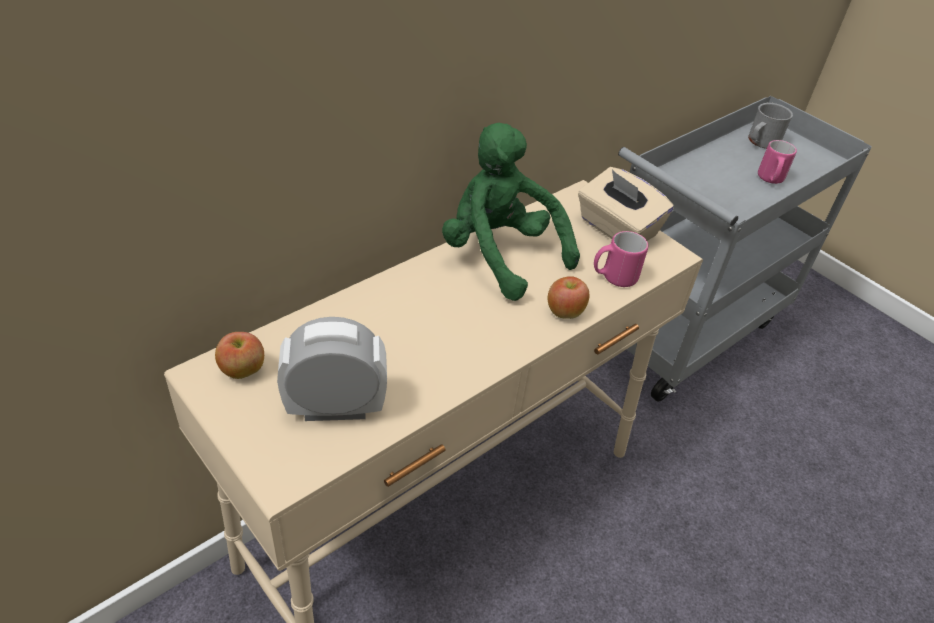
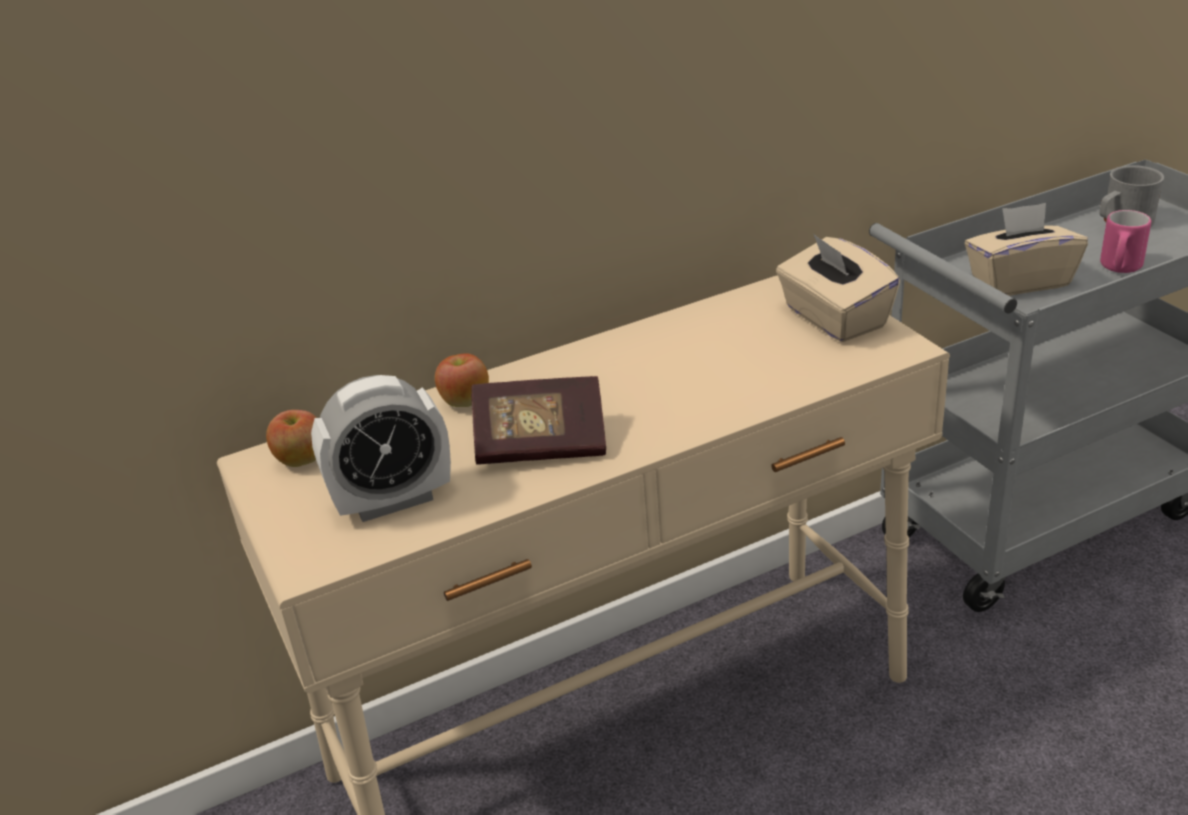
camera: 20 degrees right, 10 degrees down
alarm clock [277,317,387,421] -> alarm clock turned 150 degrees clockwise [311,375,451,522]
green plush toy [442,123,580,301] -> none
apple [548,276,589,319] -> apple moved to [435,353,489,407]
pink mug [594,231,648,287] -> none
none -> book [471,376,606,464]
none -> beige tissue box [965,203,1088,296]

